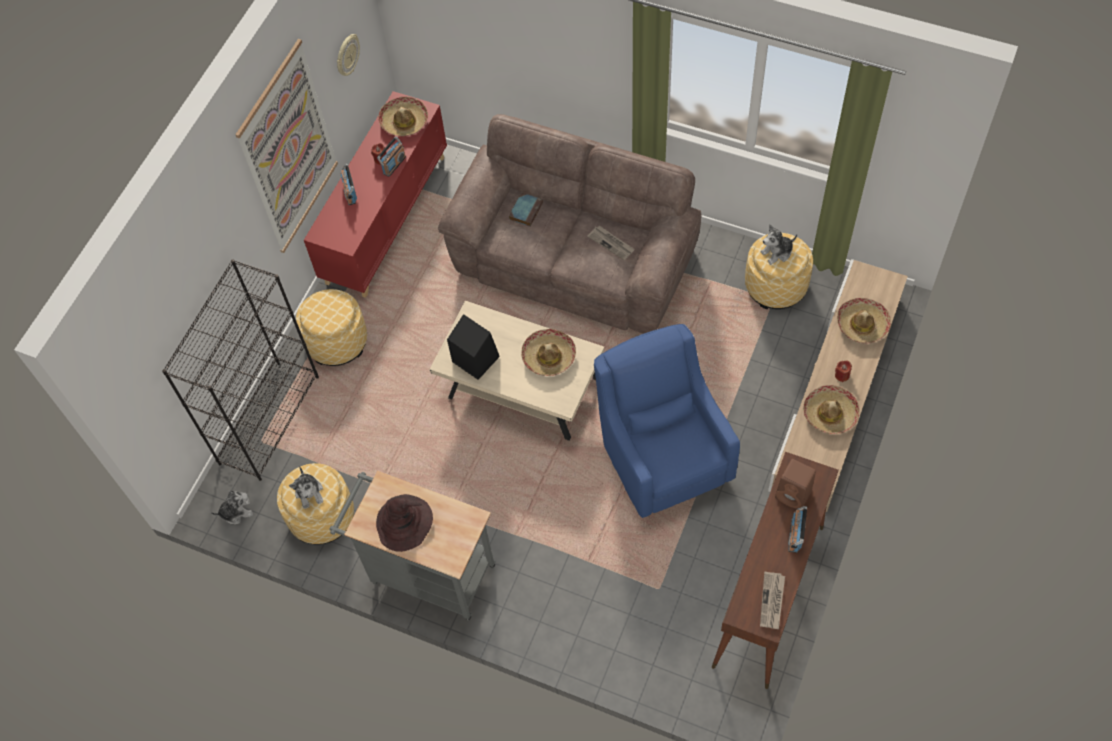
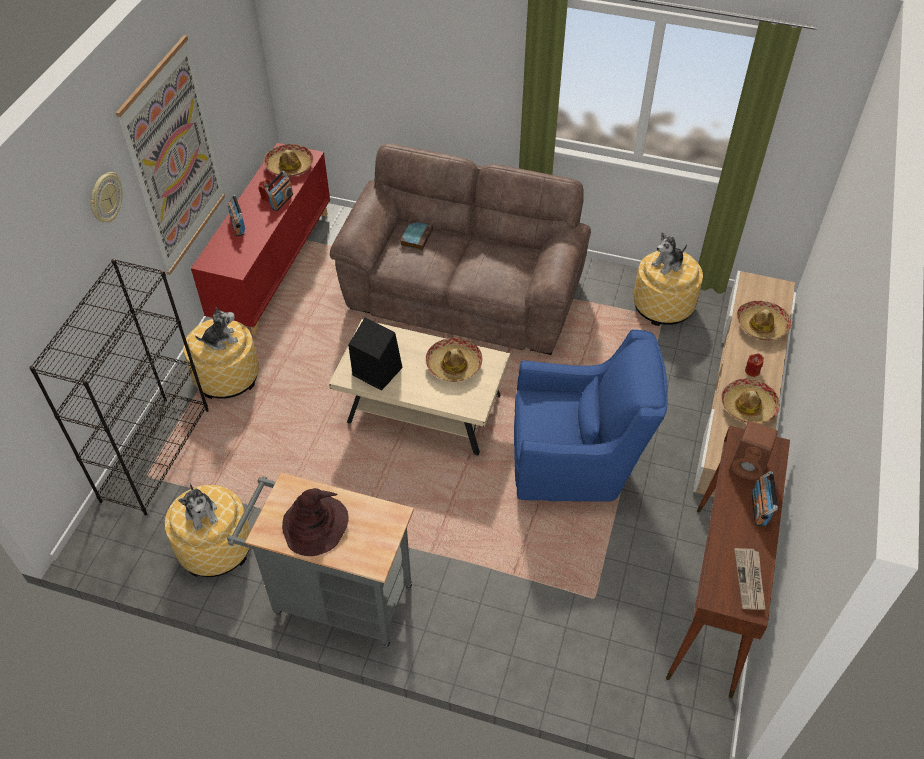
camera: 10 degrees left, 10 degrees down
plush toy [211,490,253,524] -> plush toy moved to [195,307,238,350]
wall clock [337,34,360,76] -> wall clock moved to [90,172,123,223]
newspaper [587,225,635,260] -> none
blue armchair [594,324,740,518] -> blue armchair turned 120 degrees clockwise [514,330,668,502]

